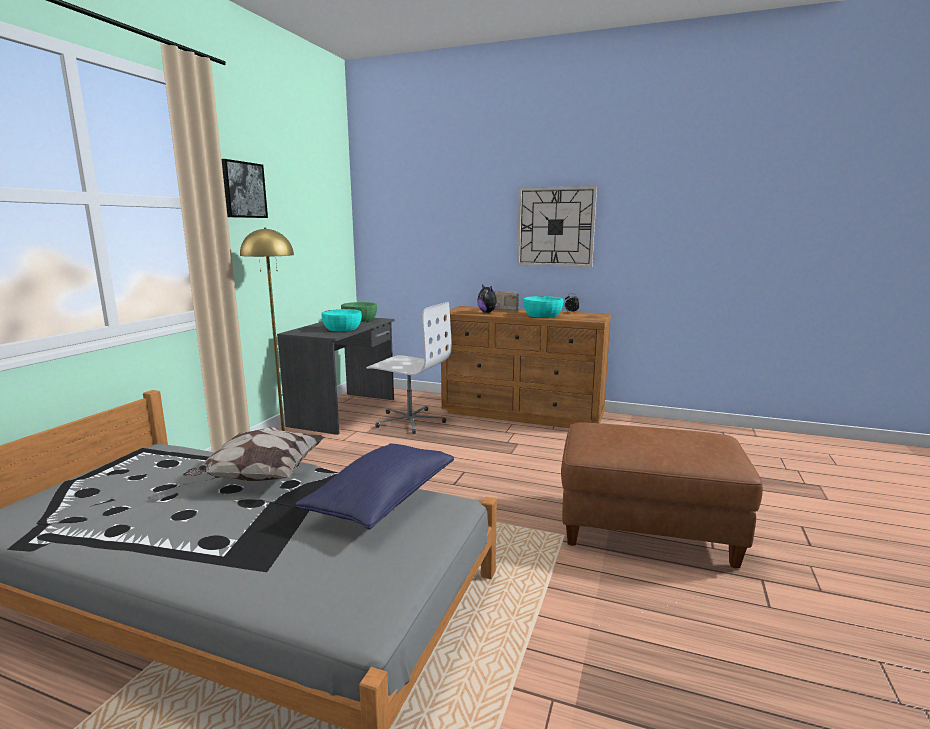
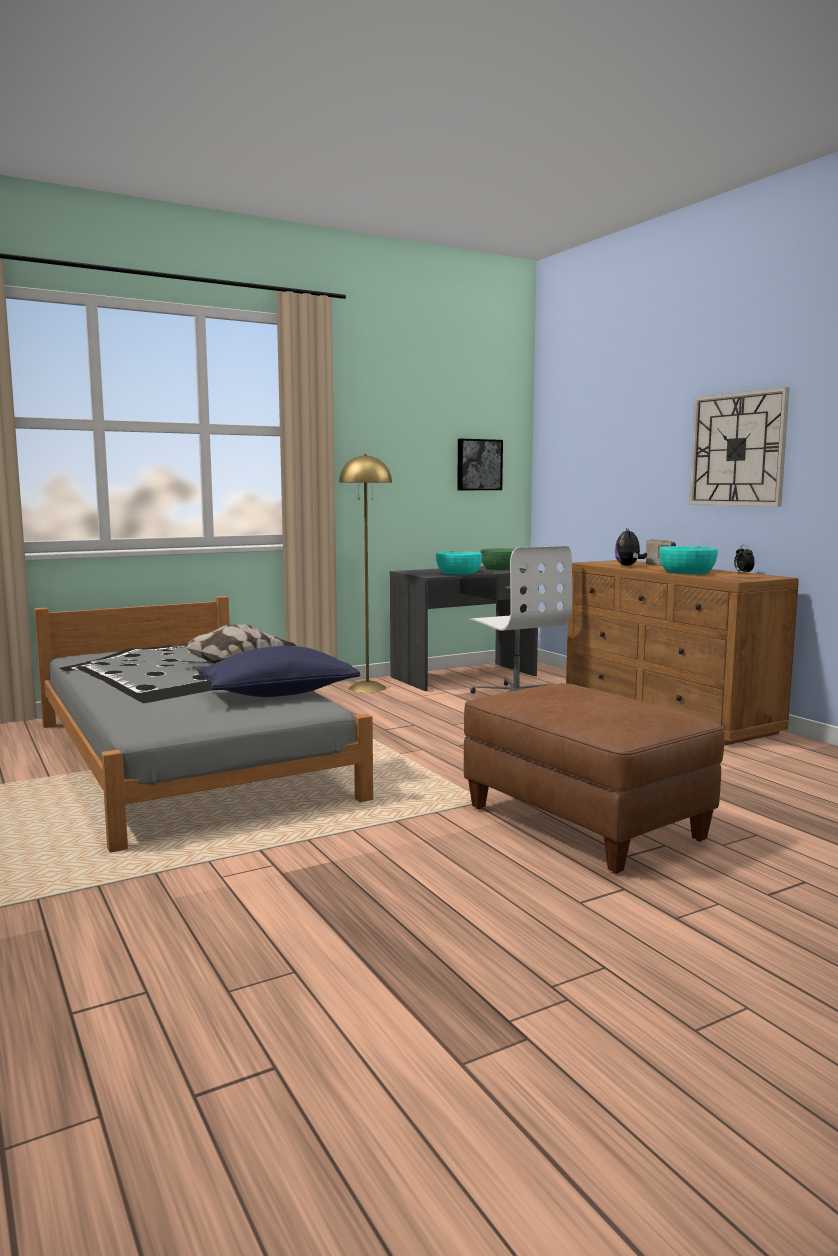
camera: 40 degrees right, 5 degrees down
picture [222,159,268,218] -> picture moved to [457,439,503,490]

